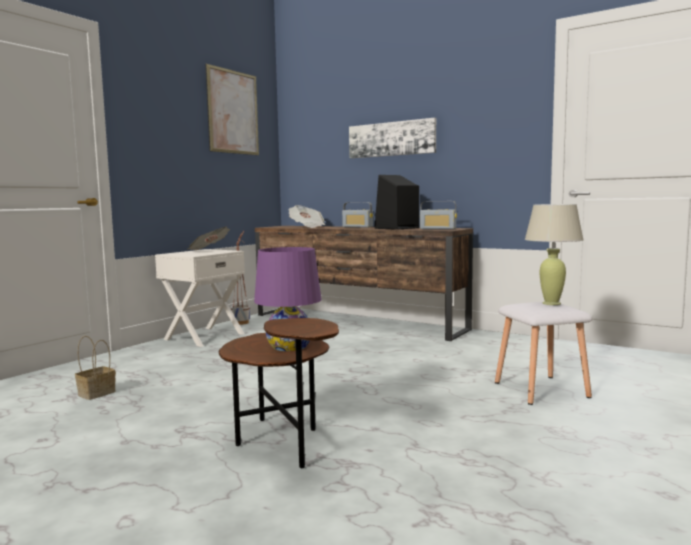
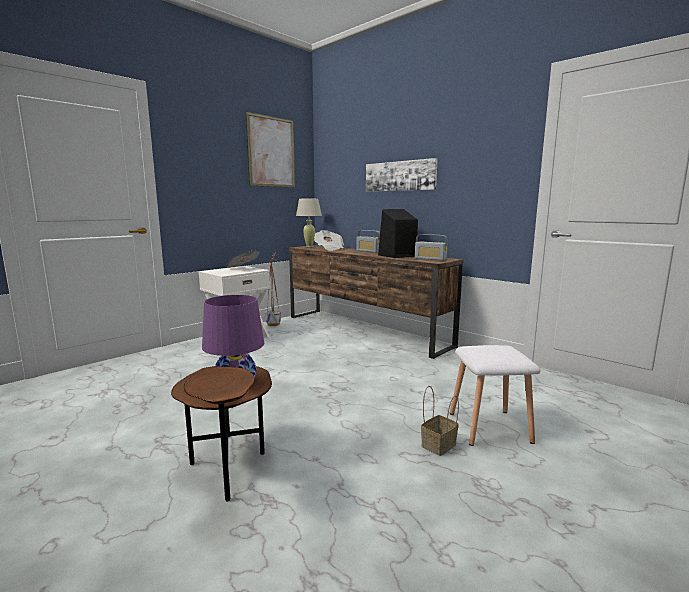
camera: 10 degrees right, 5 degrees up
basket [75,336,116,400] -> basket moved to [421,386,459,456]
beige table lamp [525,204,584,305] -> beige table lamp moved to [296,199,322,247]

